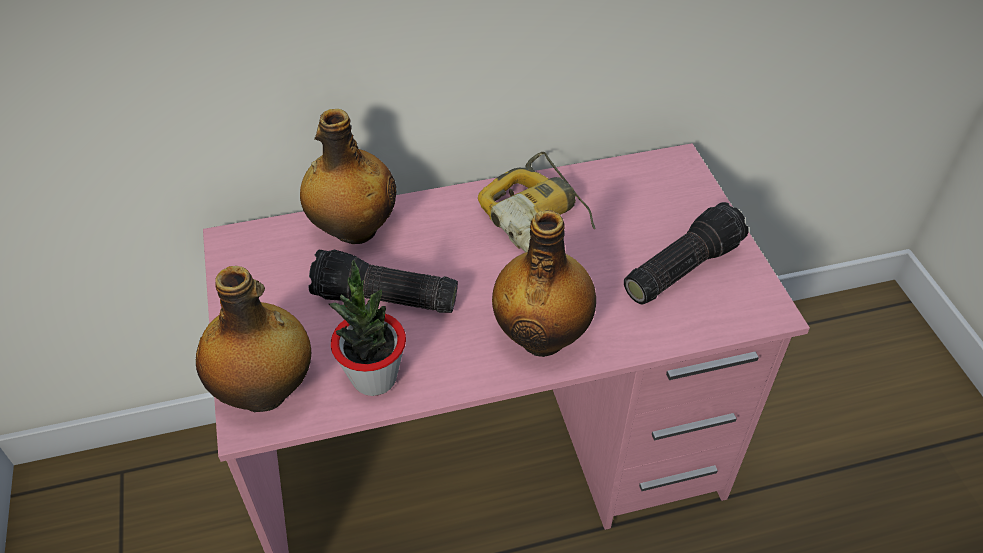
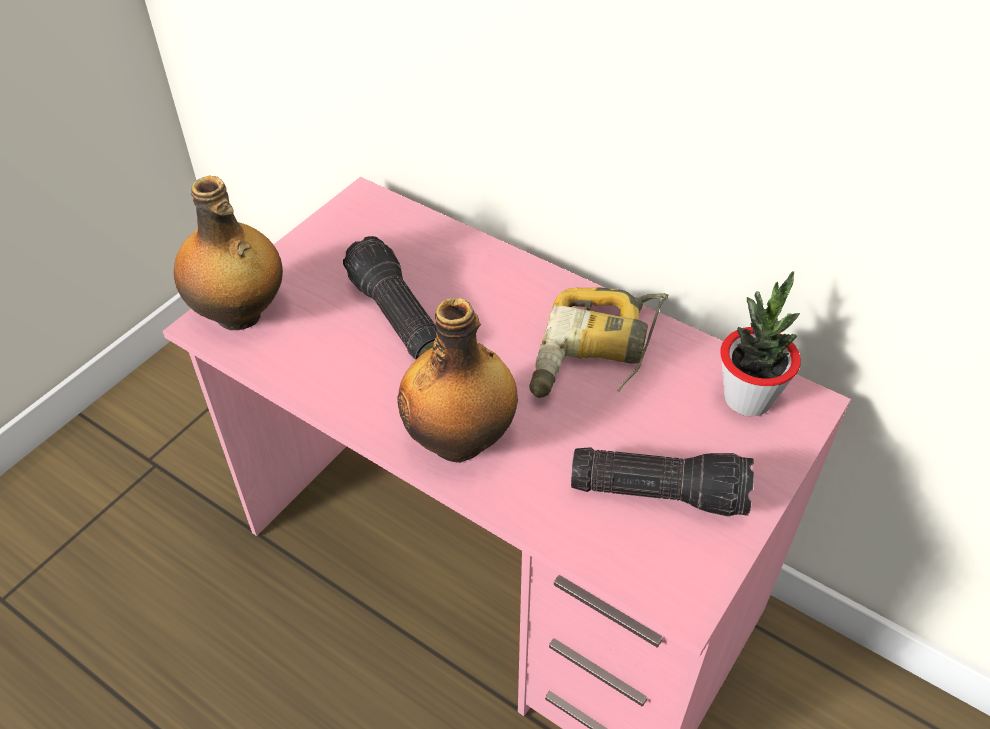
camera: 50 degrees right, 0 degrees up
bottle [300,109,397,244] -> none
potted plant [329,260,406,396] -> potted plant moved to [720,271,801,417]

